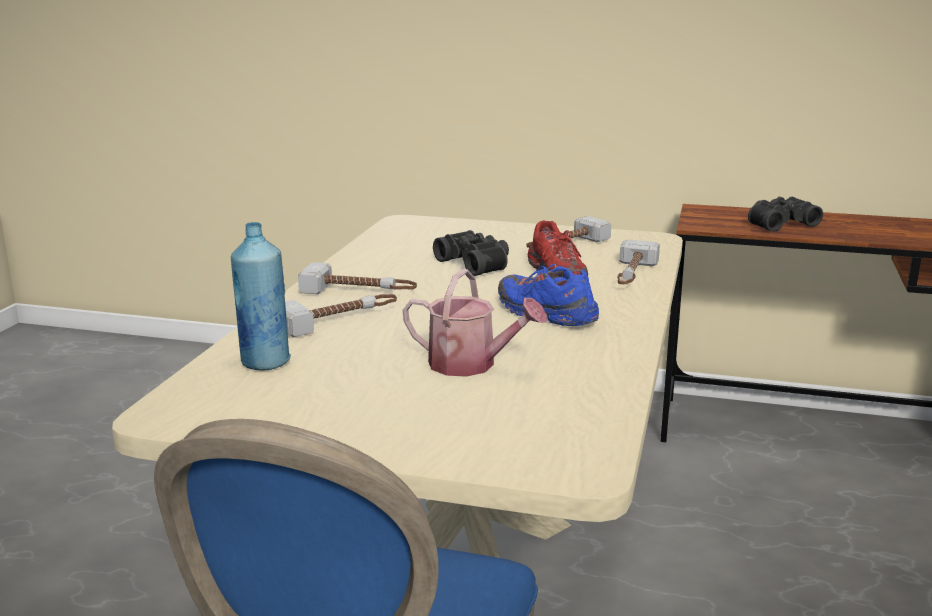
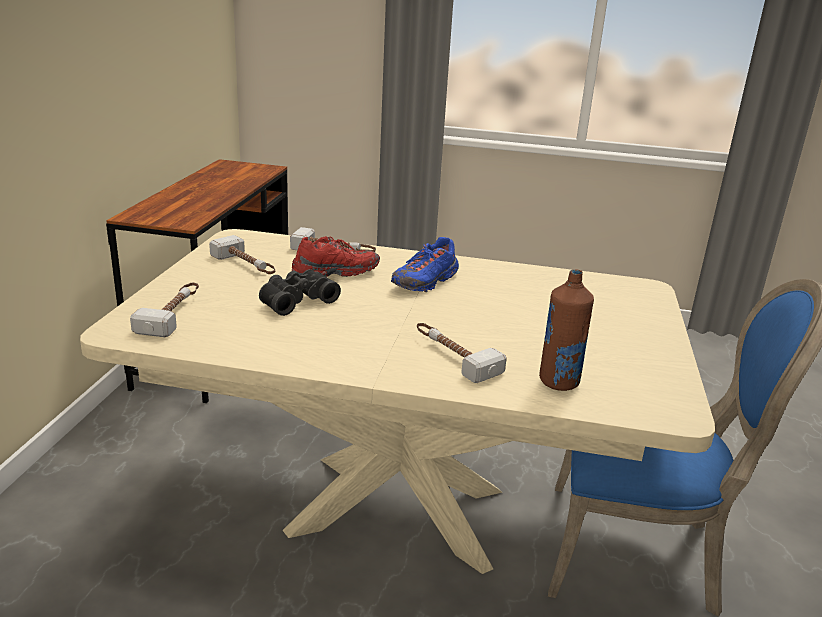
camera: 95 degrees left, 5 degrees up
blue bottle [231,222,291,371] -> brown bottle [539,269,594,391]
hammer [298,262,417,294] -> hammer moved to [130,282,199,337]
watering can [403,269,547,377] -> none
black binoculars [748,197,823,232] -> none

